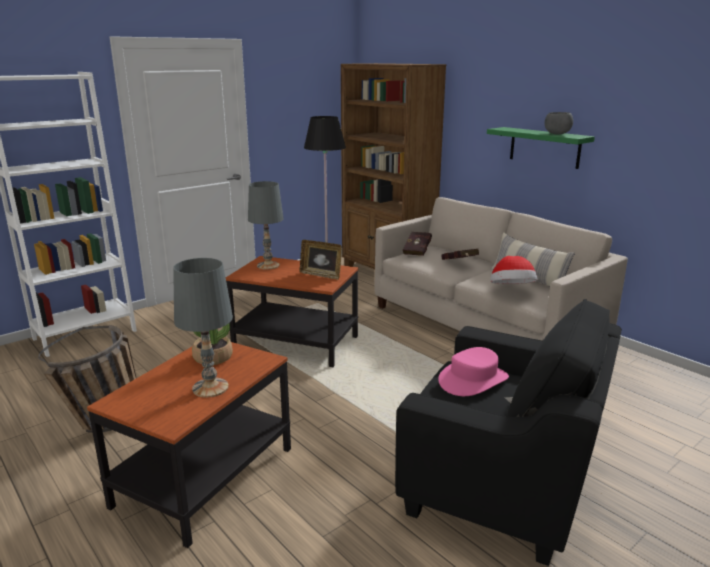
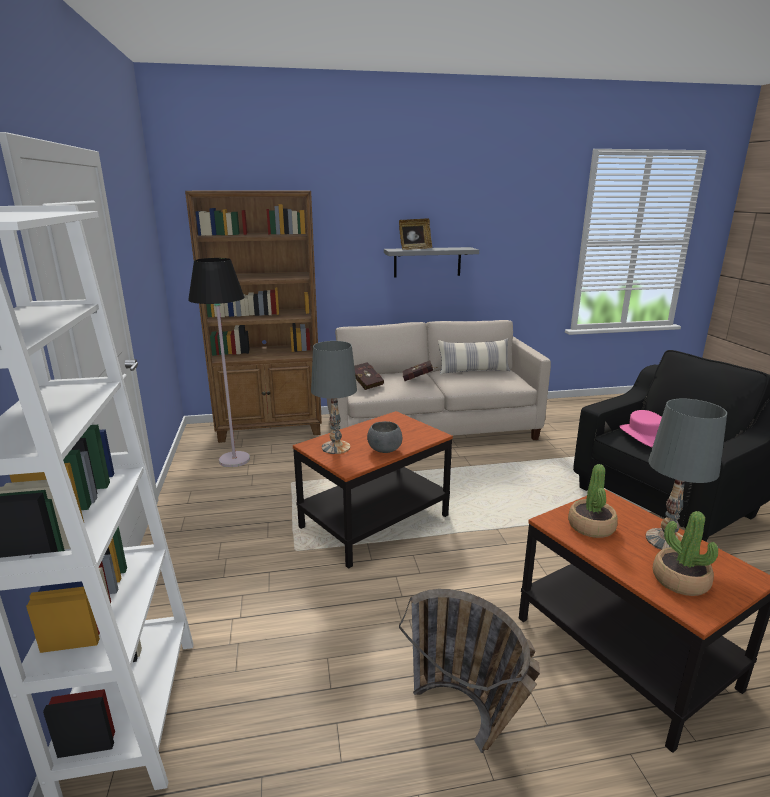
camera: 60 degrees left, 0 degrees up
picture frame [299,240,342,280] -> picture frame moved to [399,218,433,250]
green shelf [487,127,595,169] -> grey shelf [384,247,479,277]
hat [490,256,537,284] -> none
grey bowl [544,112,573,135] -> grey bowl moved to [367,421,402,453]
none -> potted plant [653,511,718,596]

